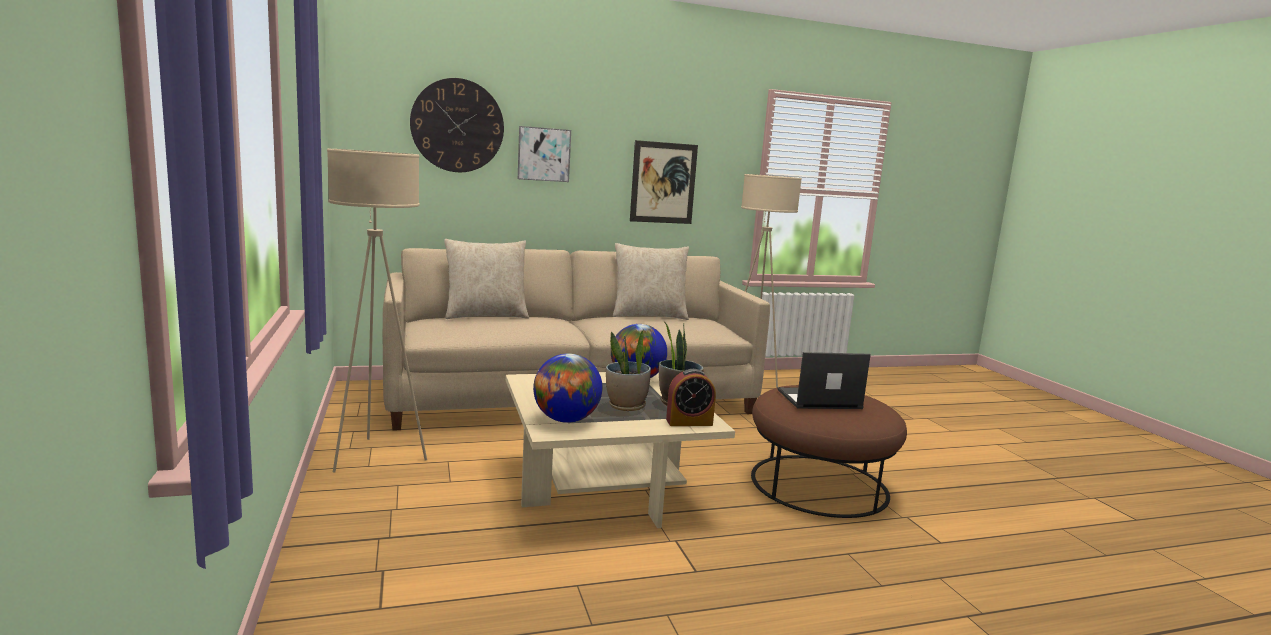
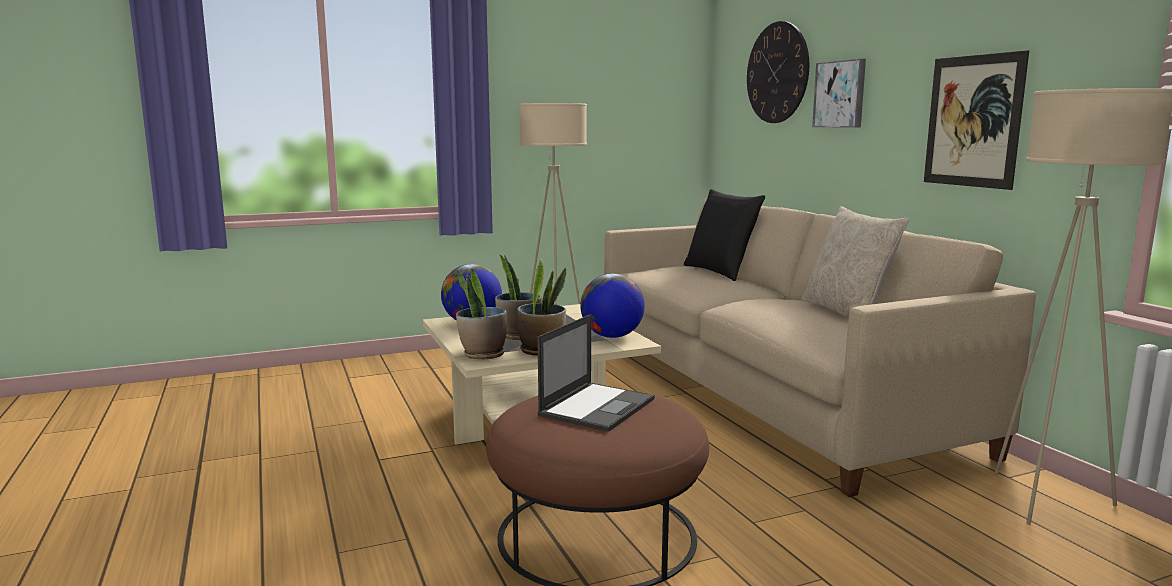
camera: 85 degrees right, 0 degrees up
beige pillow [444,239,529,319] -> black pillow [684,189,765,281]
alarm clock [666,369,716,426] -> potted plant [456,269,507,360]
laptop [777,352,871,409] -> laptop turned 45 degrees clockwise [537,314,655,432]

